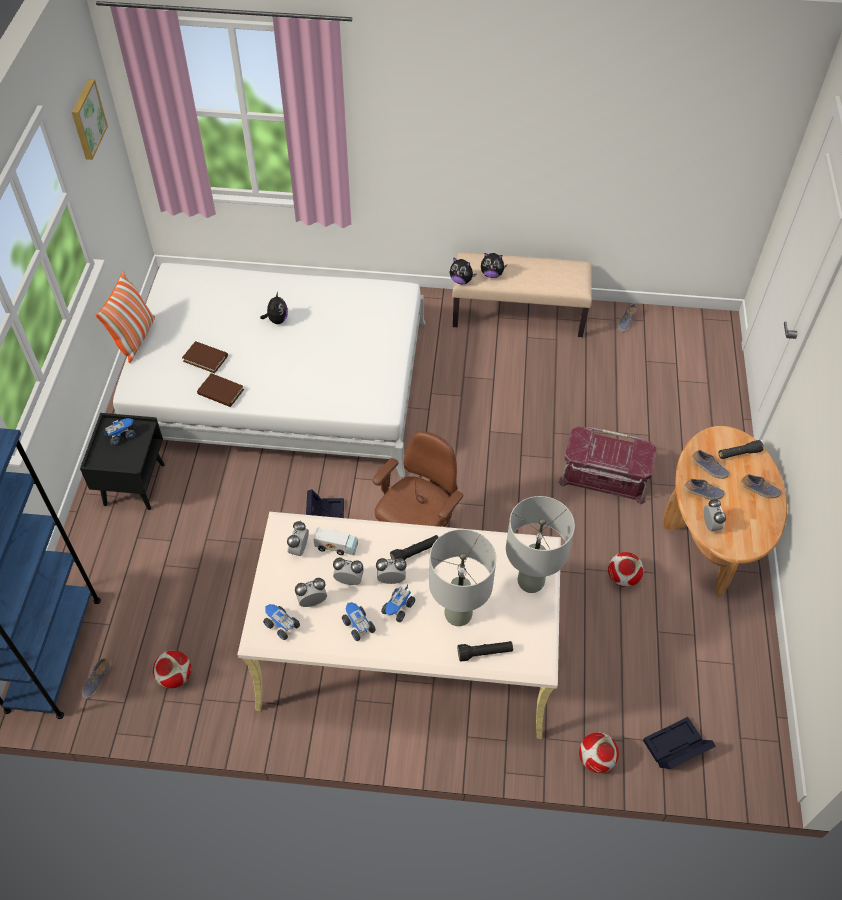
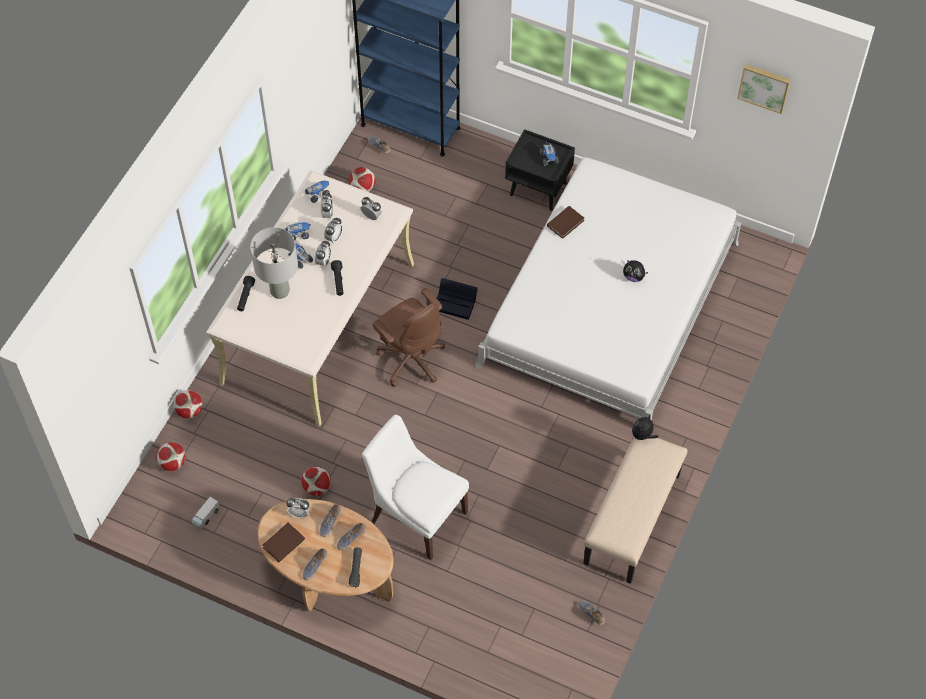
camera: 110 degrees right, 5 degrees up
pillow [96,271,155,363] -> none
brown book [182,341,228,373] -> brown book moved to [262,523,305,562]
toy truck [313,527,358,555] -> toy truck moved to [192,497,220,530]
plush toy [481,253,507,278] -> none
grey table lamp [506,496,575,593] -> none
red storage box [558,426,657,505] -> white chair [362,415,469,560]
black storage box [643,717,716,769] -> football [156,442,186,471]

